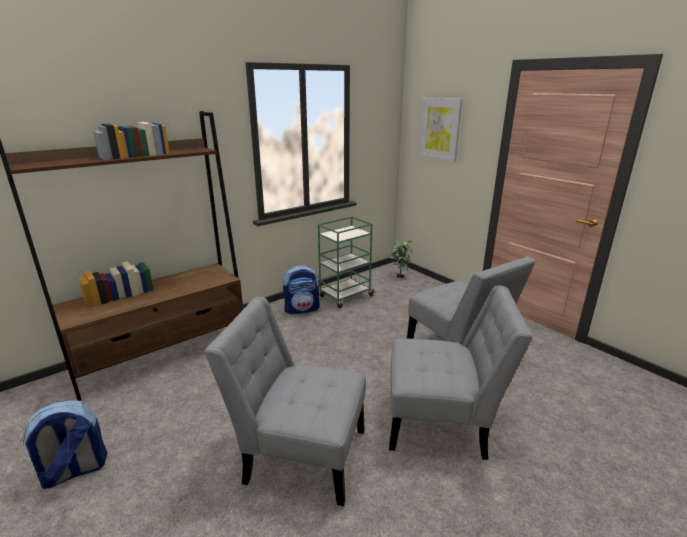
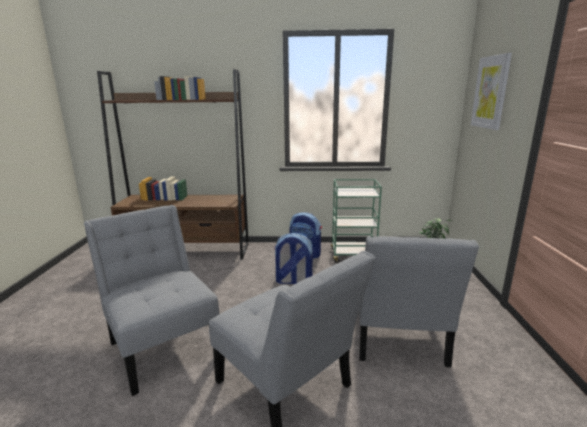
camera: 40 degrees right, 5 degrees down
backpack [20,400,107,489] -> backpack moved to [273,233,313,284]

